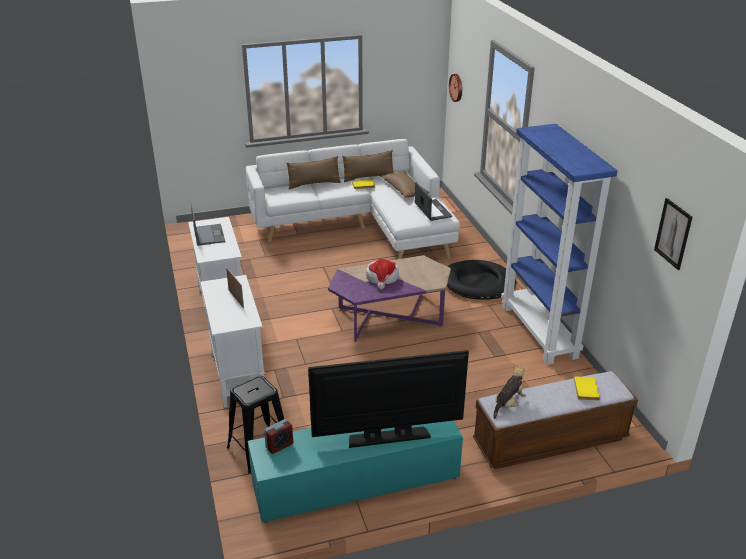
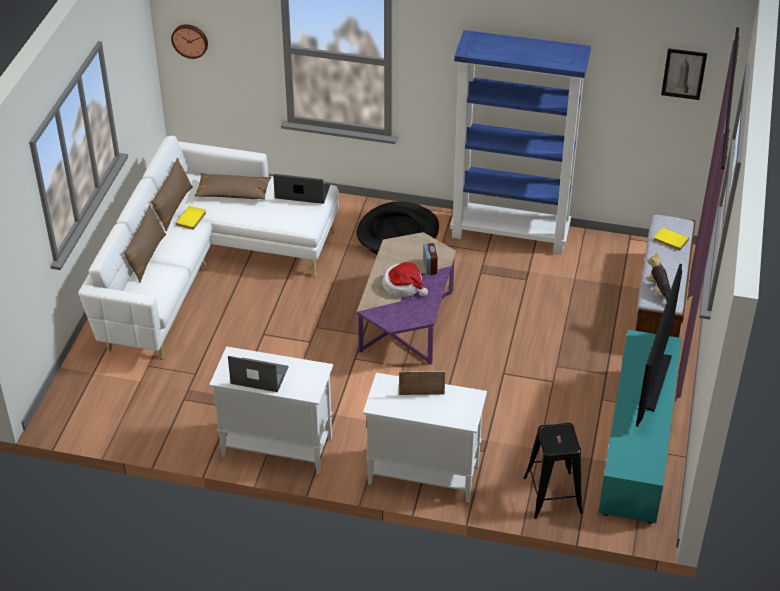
camera: 60 degrees left, 10 degrees up
alarm clock [264,419,293,454] -> alarm clock moved to [423,243,438,275]

